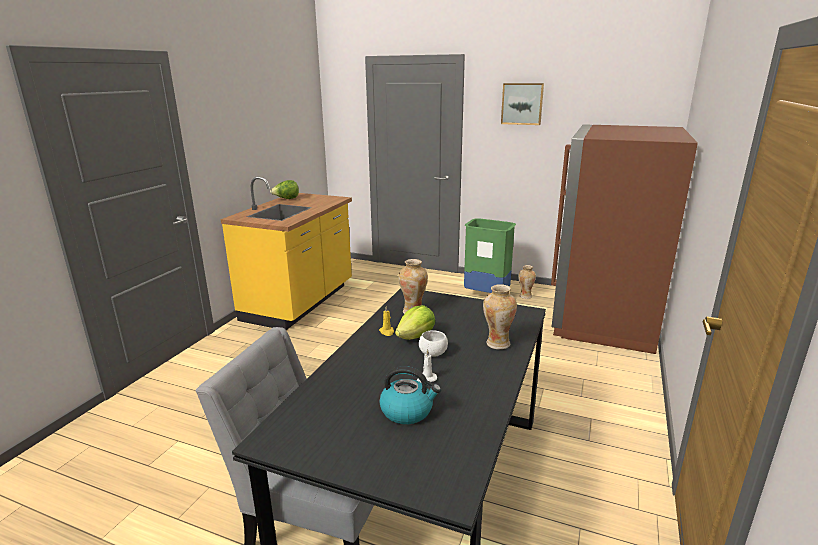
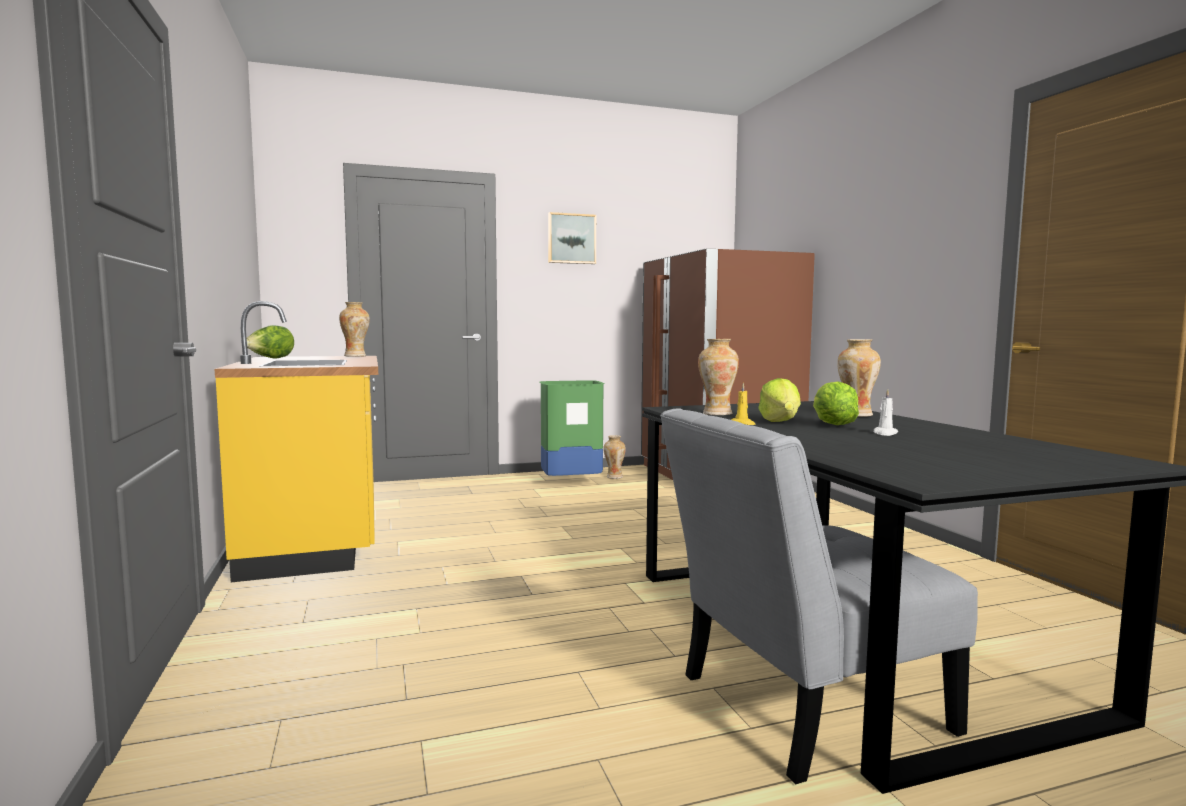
camera: 40 degrees left, 15 degrees down
kettle [379,366,441,424] -> none
white bowl [419,330,448,357] -> lettuce [813,382,859,425]
none -> vase [339,302,370,357]

